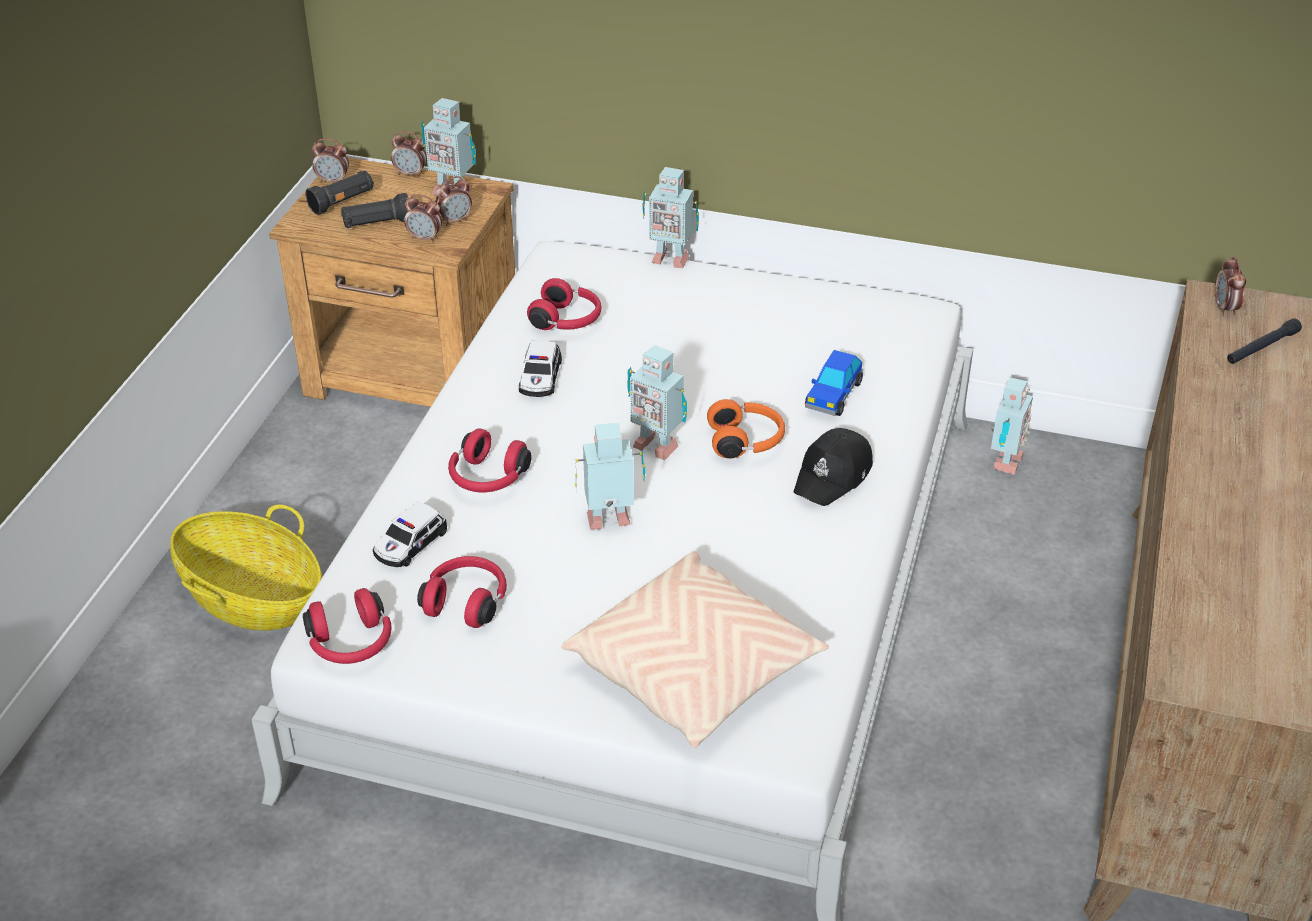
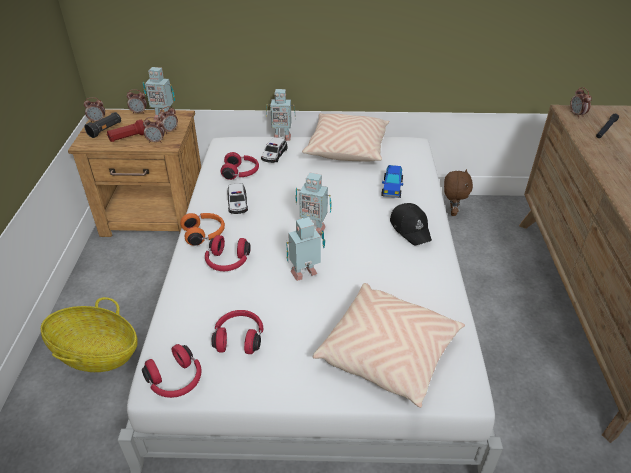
camera: 15 degrees left, 0 degrees up
black flashlight [341,193,408,228] -> red flashlight [107,120,145,142]
toy car [373,501,447,567] -> toy car moved to [261,137,288,163]
orange headphones [707,399,785,459] -> orange headphones moved to [180,213,225,246]
black cap [793,428,873,506] -> black cap turned 45 degrees counterclockwise [390,203,432,245]
toy robot [991,378,1033,475] -> brown plush toy [444,169,473,216]
none -> beige pillow [302,113,390,162]

